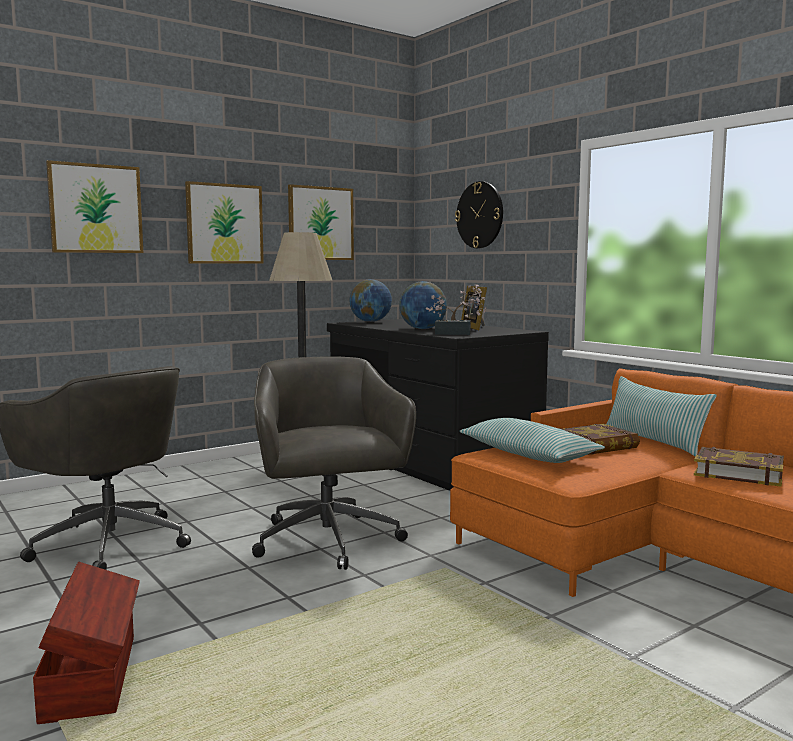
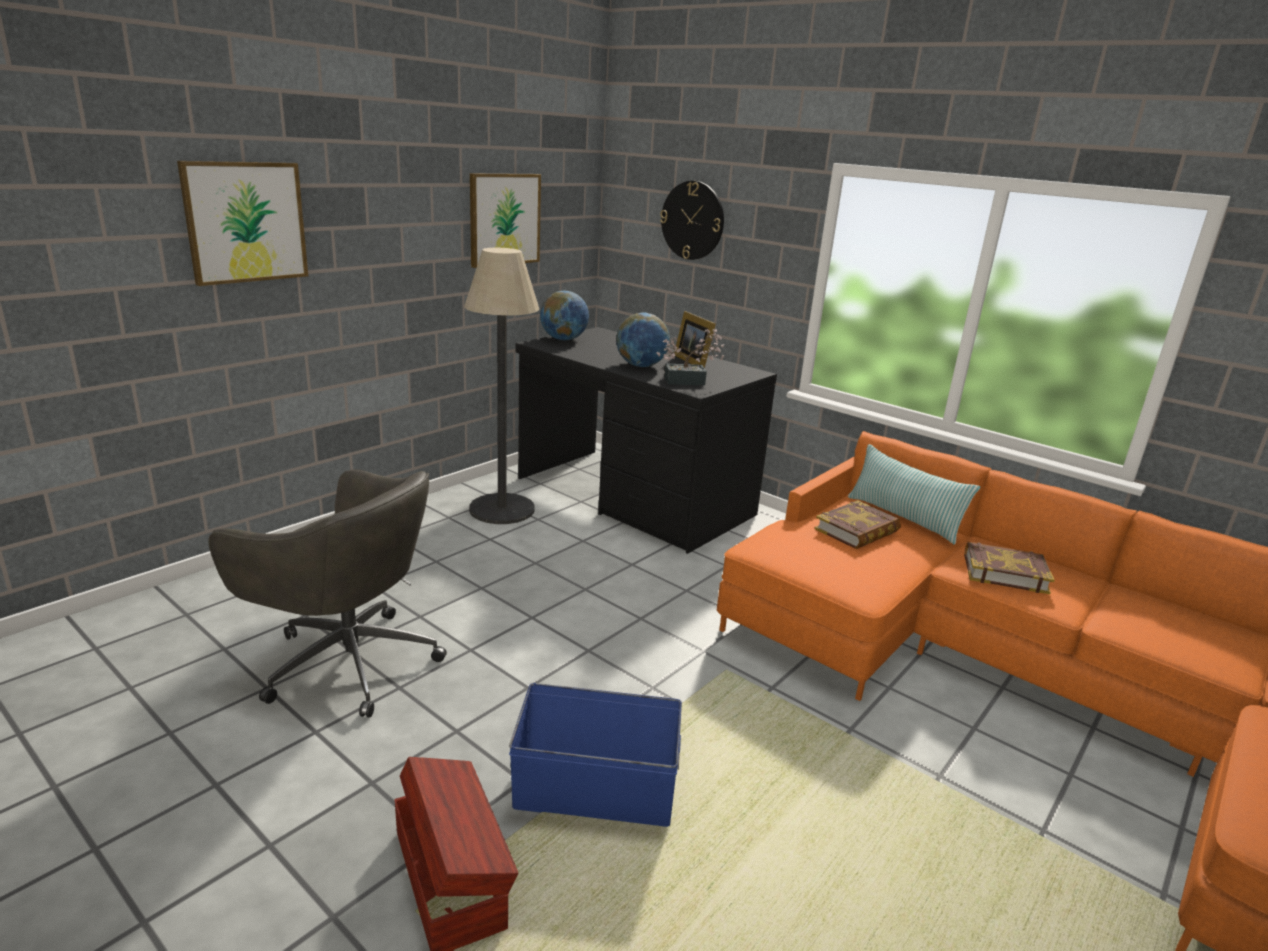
camera: 15 degrees left, 15 degrees up
picture [185,181,264,264] -> none
grey office chair [252,356,416,570] -> none
pillow [460,418,605,463] -> none
none -> blue storage box [509,683,682,827]

